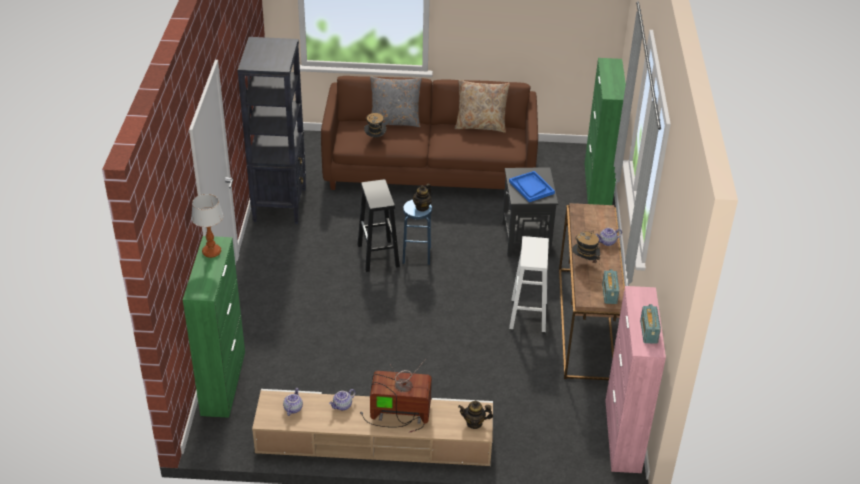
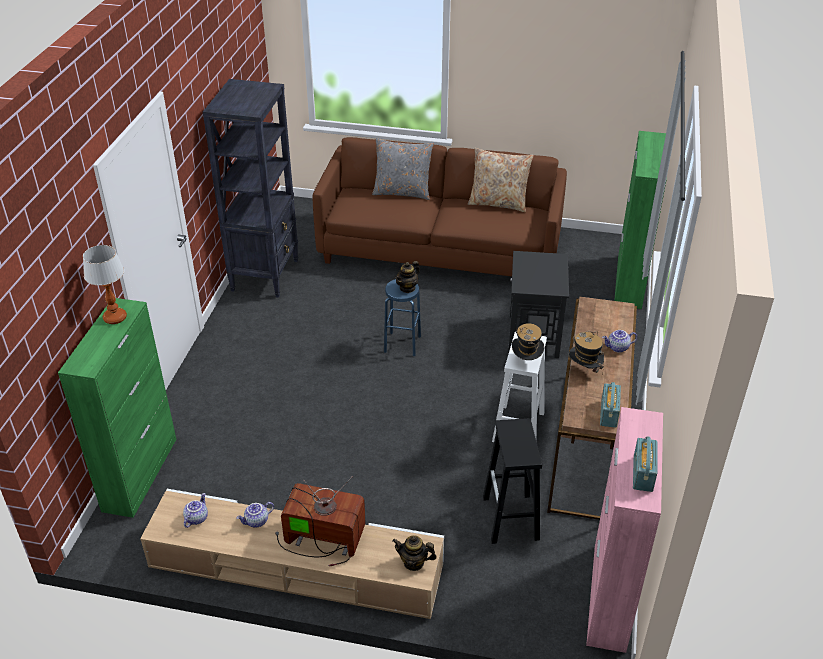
camera: 10 degrees right, 0 degrees up
black stool [358,179,400,272] -> black stool moved to [483,418,542,544]
hat [364,113,386,138] -> hat moved to [512,323,544,360]
blue tray [509,171,555,202] -> none

